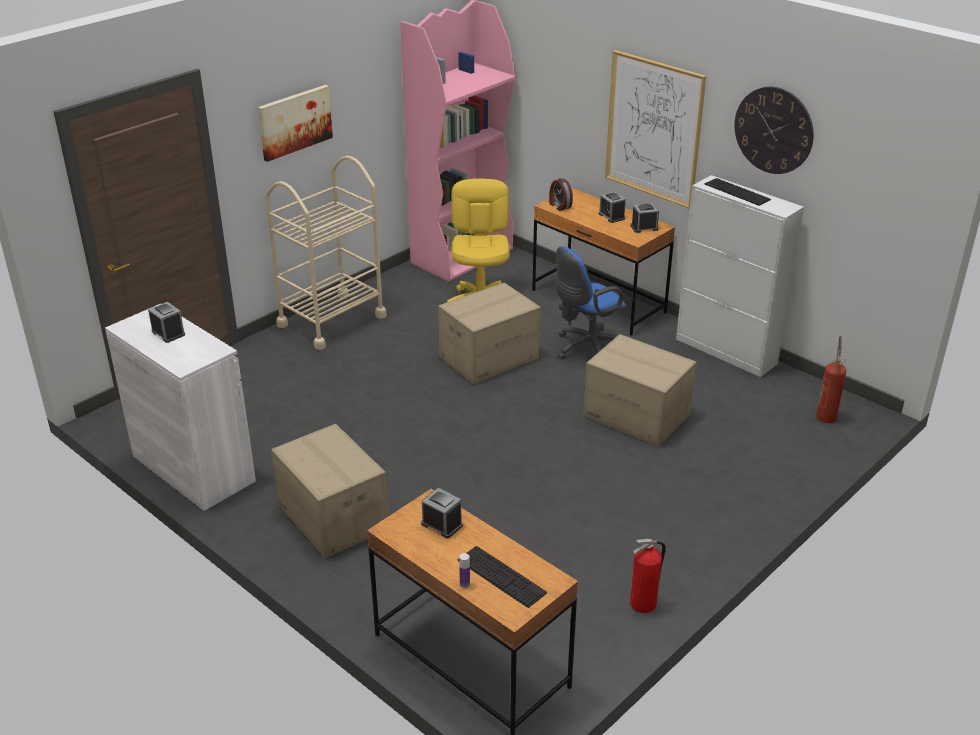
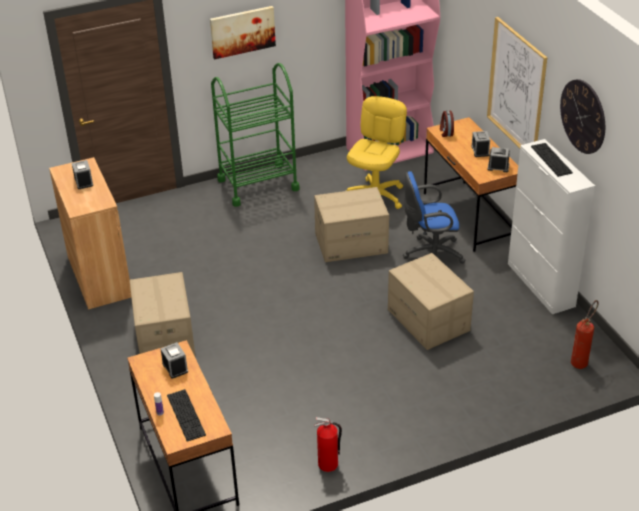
camera: 25 degrees right, 5 degrees up
white cabinet [105,304,256,511] -> brown cabinet [49,157,131,309]
beige cart [265,156,387,350] -> green cart [211,63,300,207]

